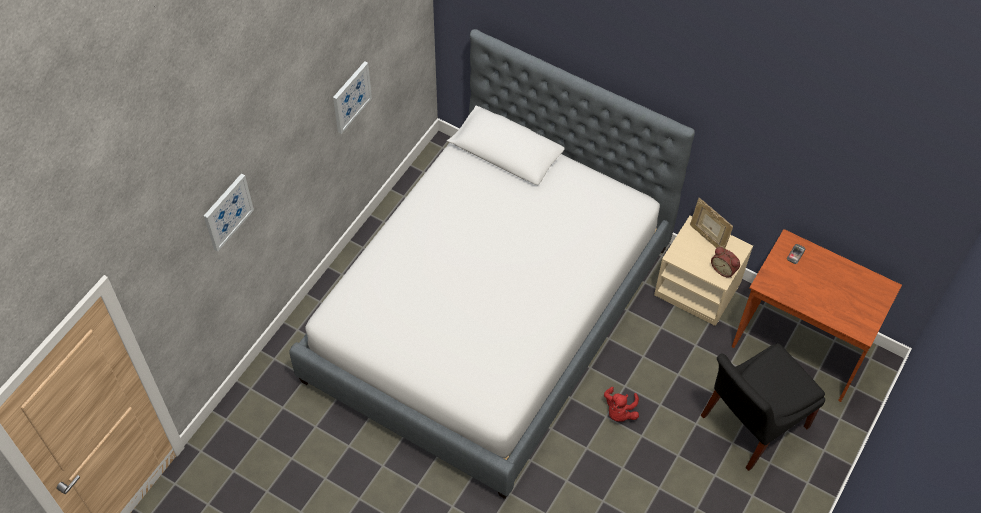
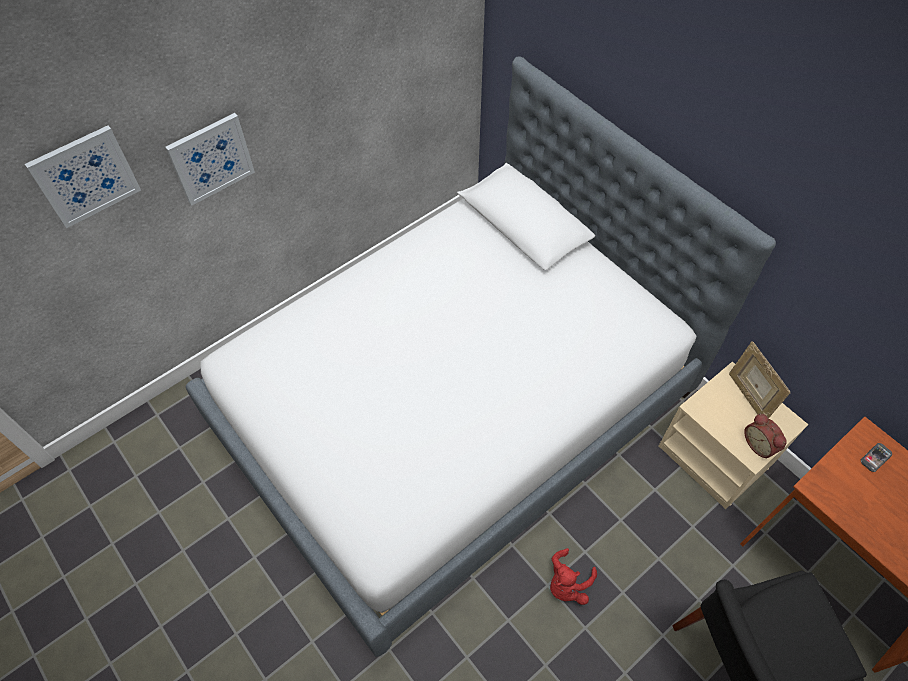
camera: 20 degrees right, 0 degrees up
picture [333,61,372,134] -> picture moved to [165,113,255,206]

